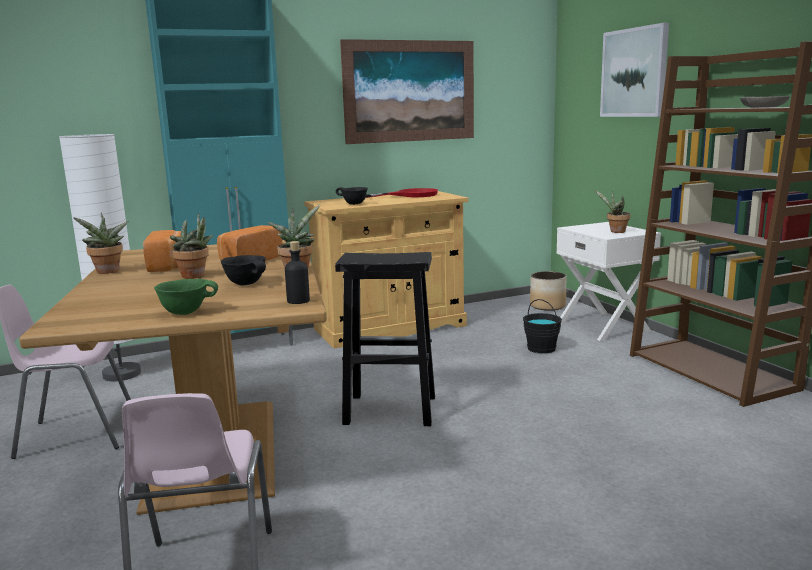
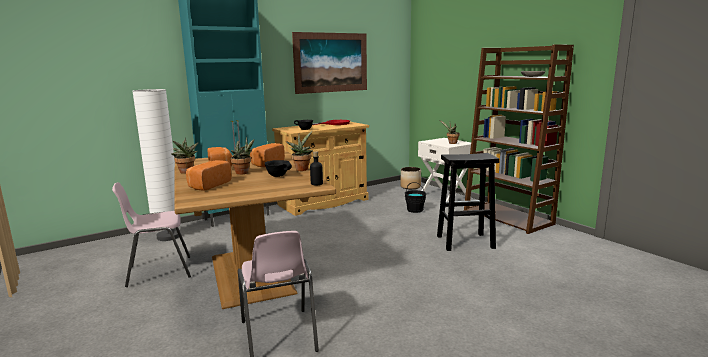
camera: 10 degrees left, 0 degrees up
green bowl [154,279,218,315] -> none
black stool [335,252,435,426] -> black stool moved to [437,153,499,251]
picture [600,23,669,117] -> none
none -> bread [186,160,232,191]

